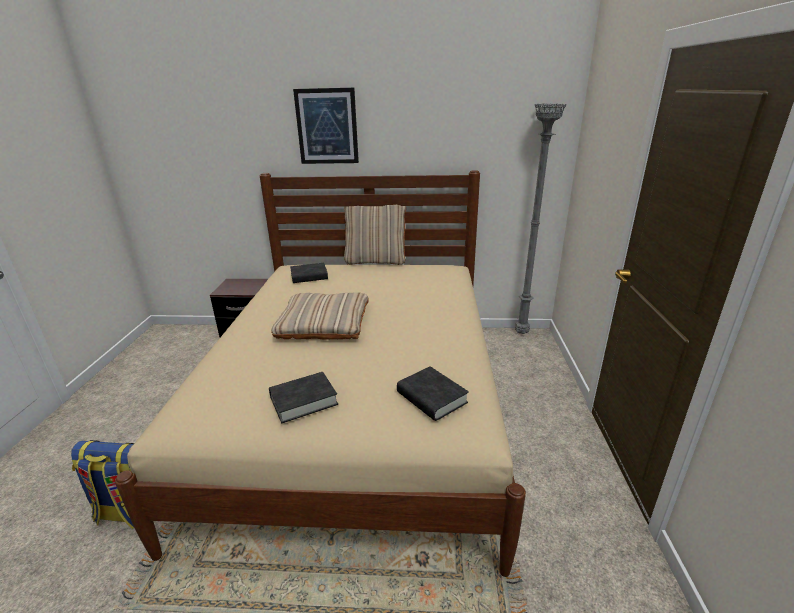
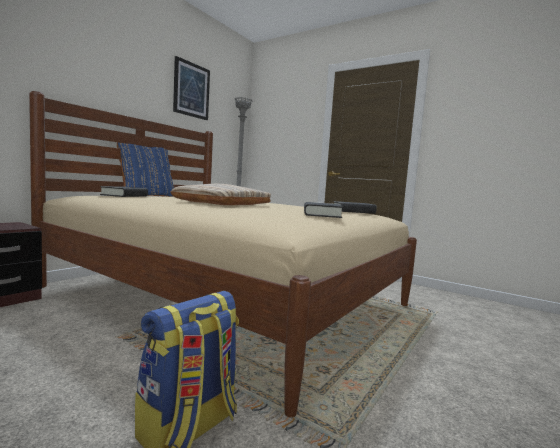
camera: 60 degrees left, 20 degrees down
picture [293,88,359,164] -> picture moved to [173,56,210,120]
beige pillow [344,205,406,265] -> blue pillow [117,142,174,197]

